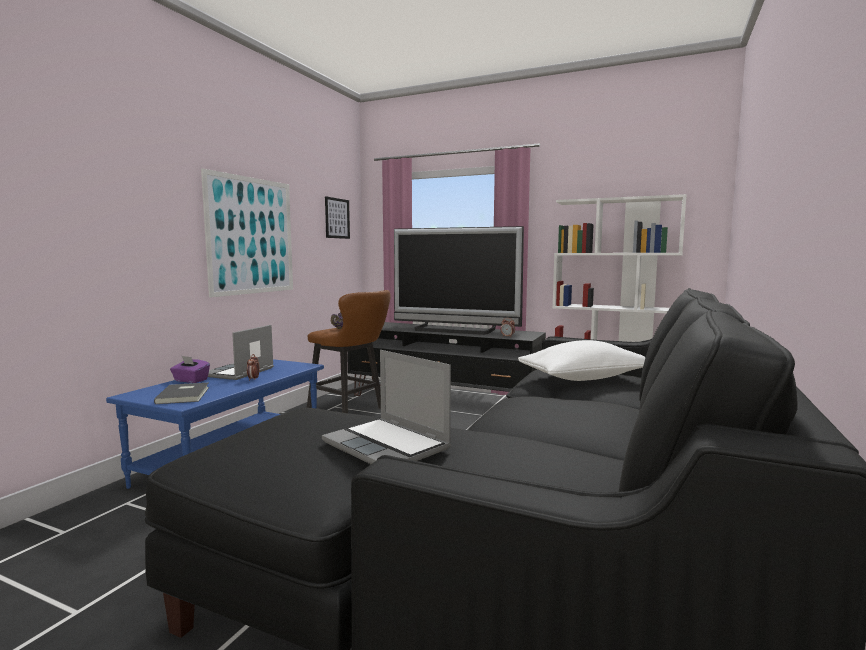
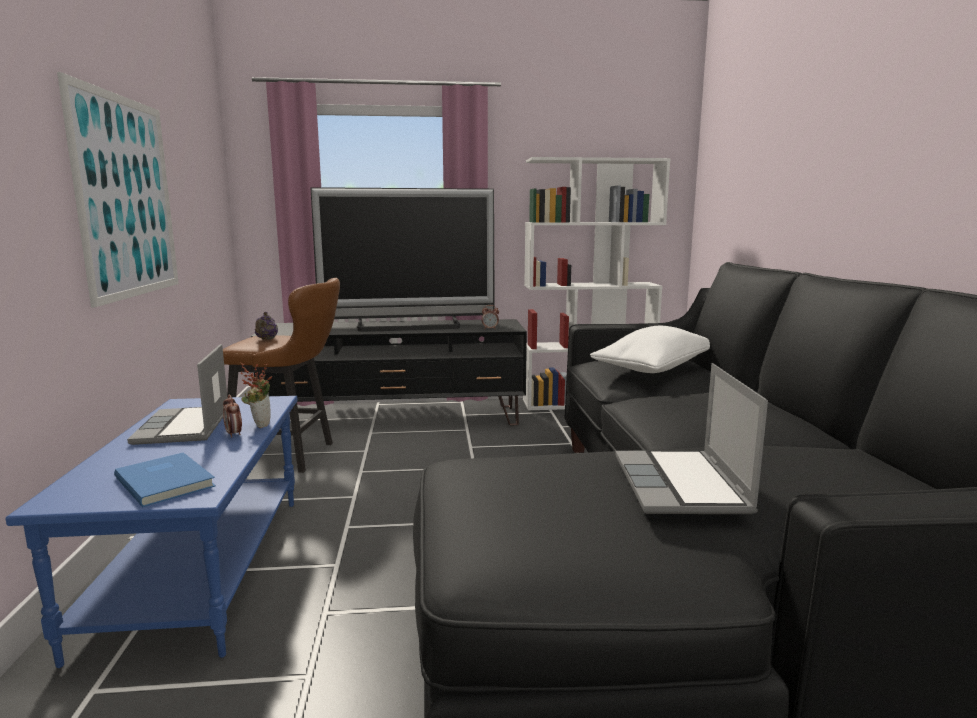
camera: 30 degrees left, 5 degrees up
grey book [154,383,209,404] -> blue book [114,452,216,507]
purple tissue box [170,356,210,383] -> none
laptop [322,350,451,464] -> laptop turned 75 degrees clockwise [615,363,768,514]
picture [325,196,350,239] -> none
none -> potted plant [240,362,272,428]

